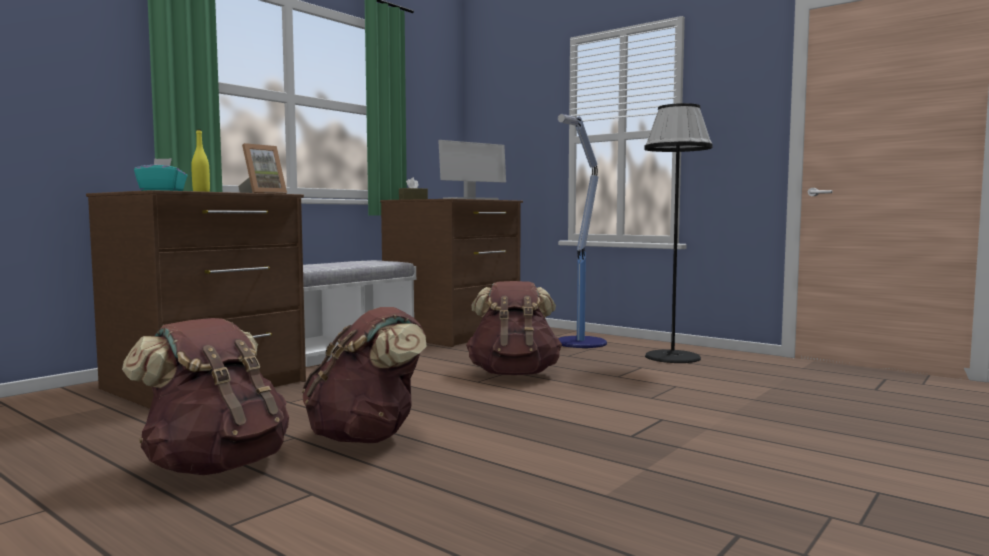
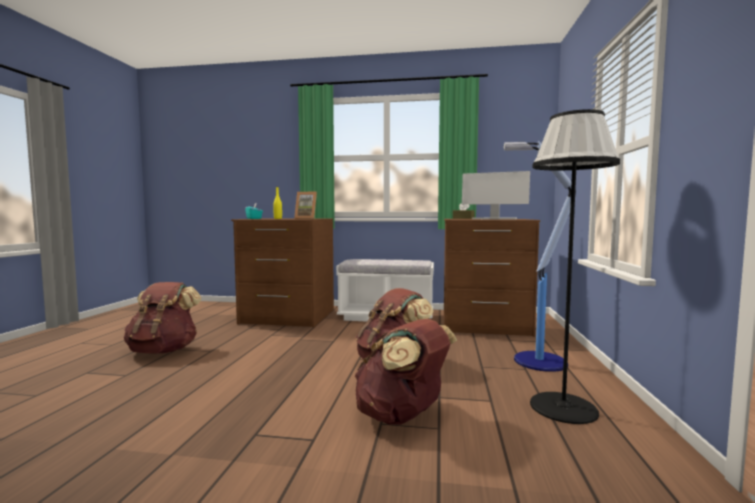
camera: 60 degrees right, 0 degrees up
brown backpack [302,307,427,443] -> brown backpack moved to [355,319,457,425]

